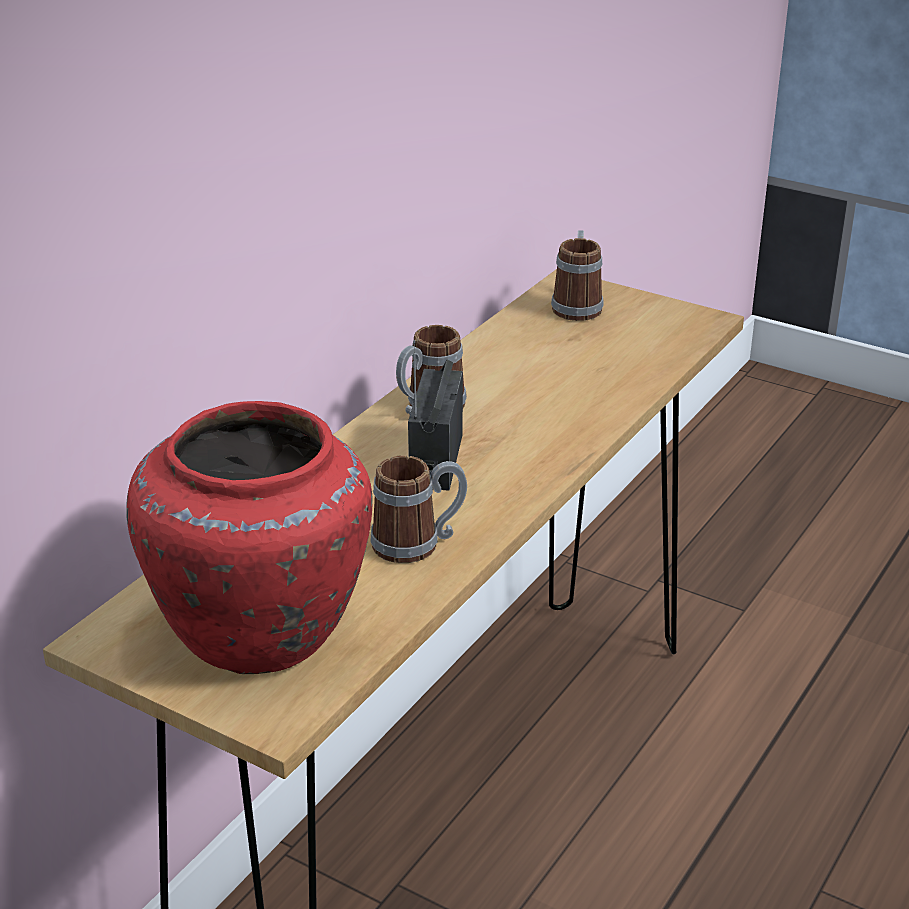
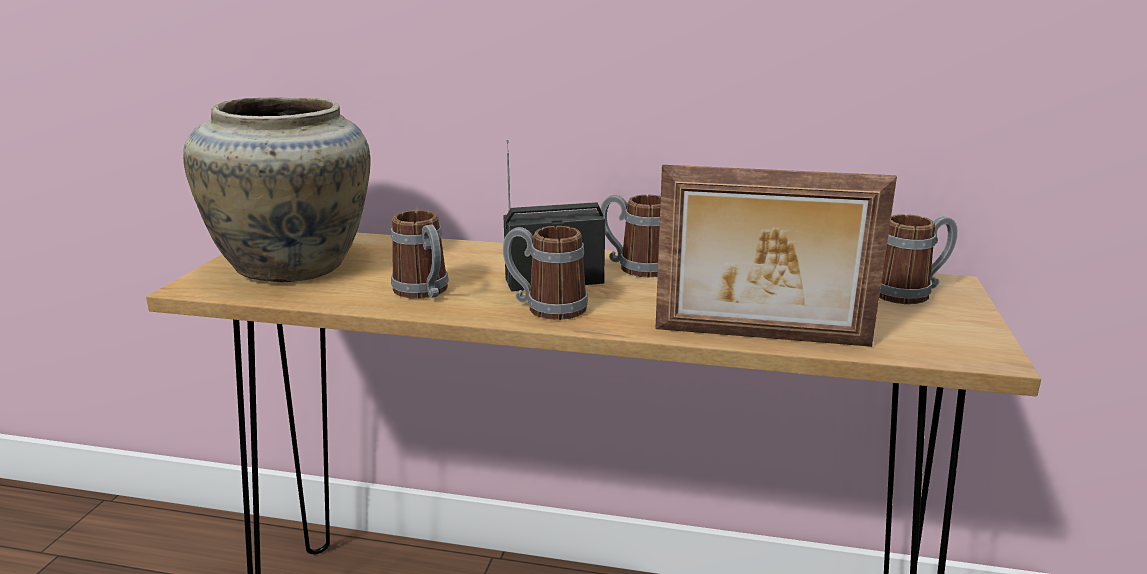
camera: 70 degrees right, 10 degrees down
red vase [127,401,373,674] -> beige vase [183,97,370,282]
none -> mug [503,226,588,320]
none -> picture frame [655,165,897,347]

